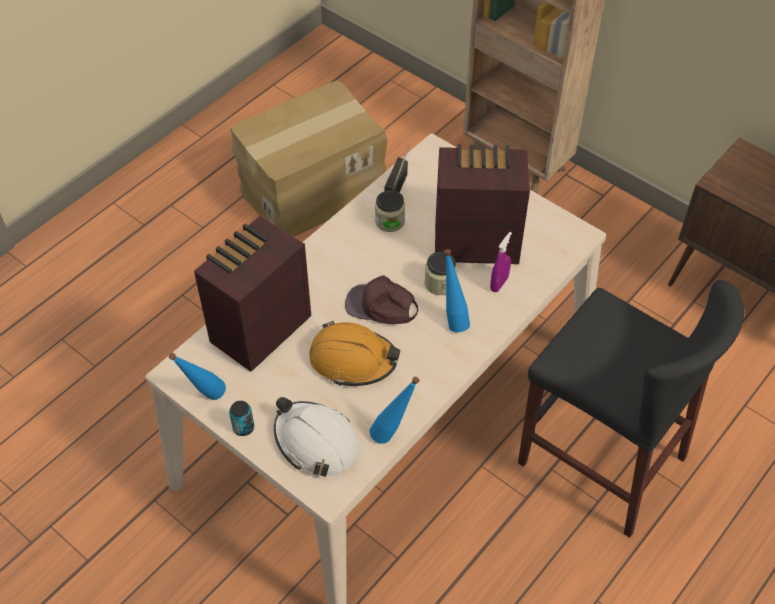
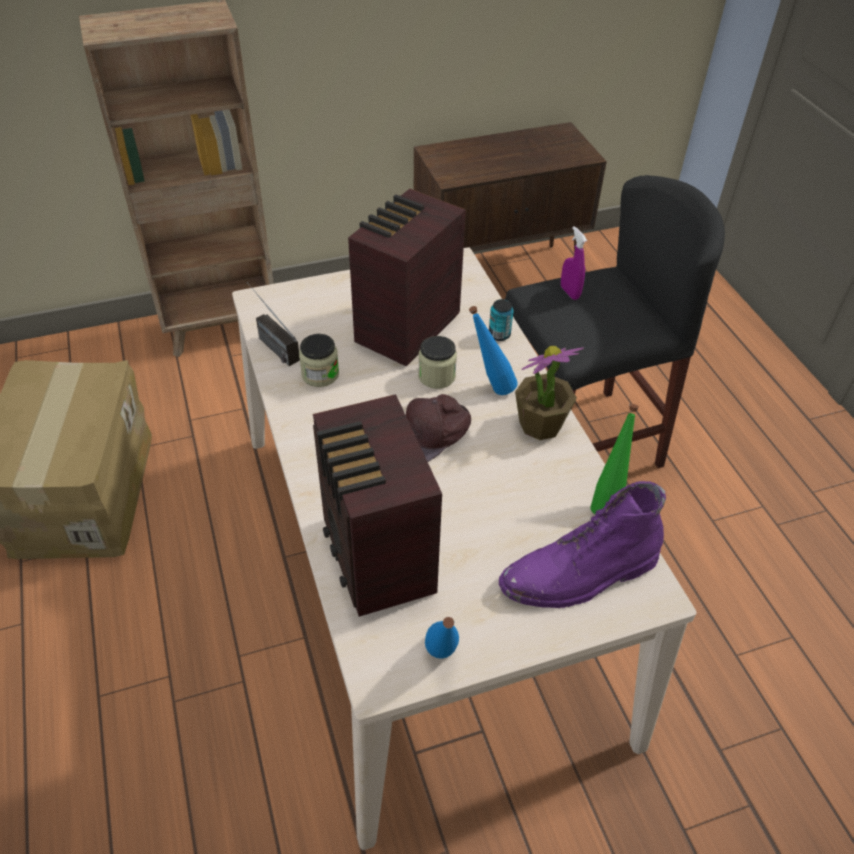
camera: 60 degrees left, 5 degrees down
can [229,401,254,436] -> can moved to [489,299,514,341]
white hard hat [274,397,359,477] -> purple boot [499,481,666,608]
orange hard hat [309,321,400,386] -> none
blue bottle [369,377,420,444] -> green bottle [591,404,639,514]
purple spray bottle [490,232,512,292] -> purple spray bottle moved to [561,226,587,300]
none -> potted plant [515,346,584,440]

